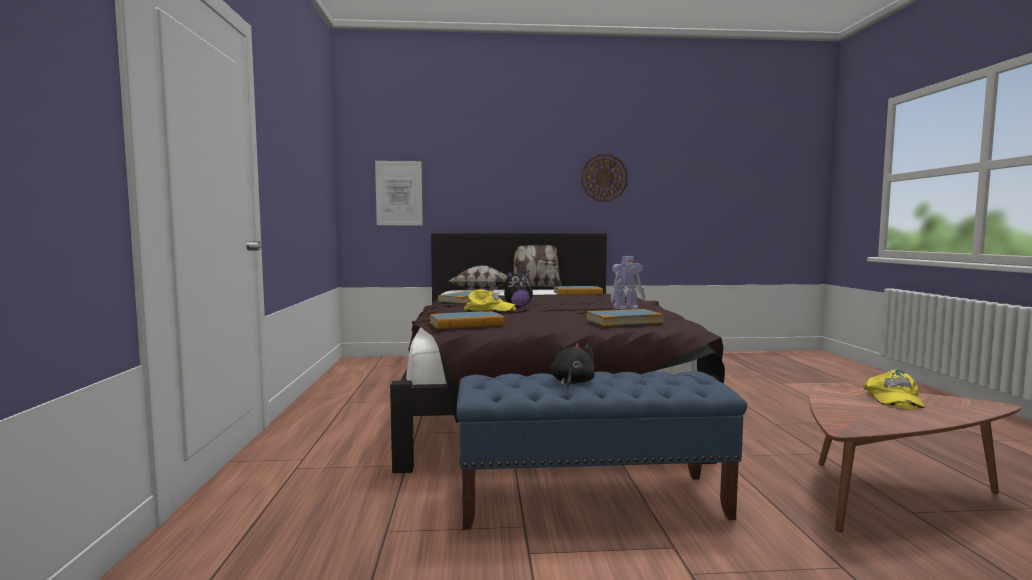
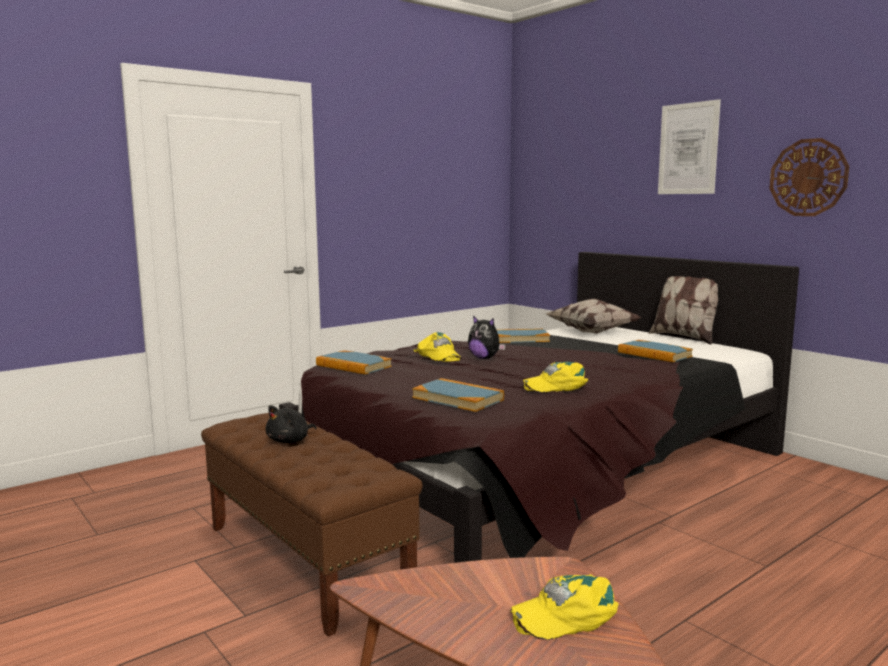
camera: 55 degrees right, 5 degrees up
picture [375,161,423,225] -> picture moved to [658,99,721,194]
blue bench [456,371,747,530] -> brown bench [201,413,422,637]
black plush toy [551,342,595,389] -> black plush toy turned 150 degrees clockwise [265,405,317,443]
toy robot [611,256,646,310] -> yellow cap [522,361,588,392]

